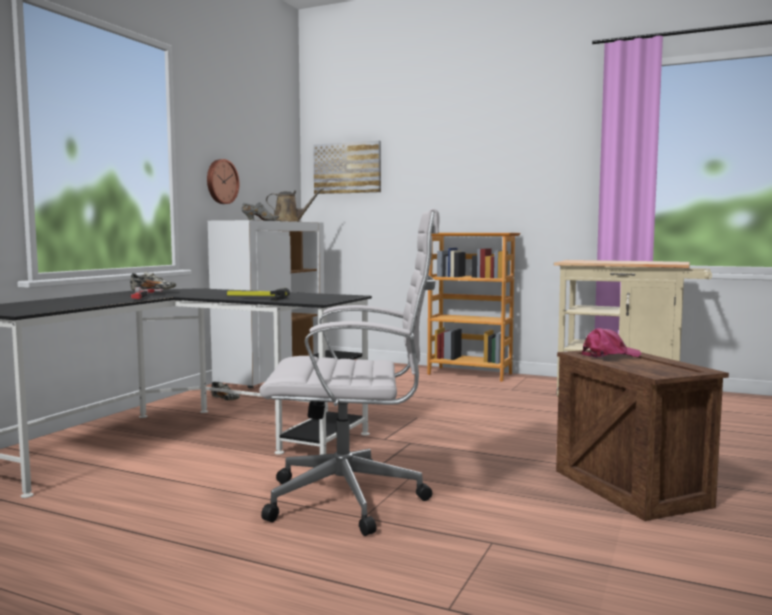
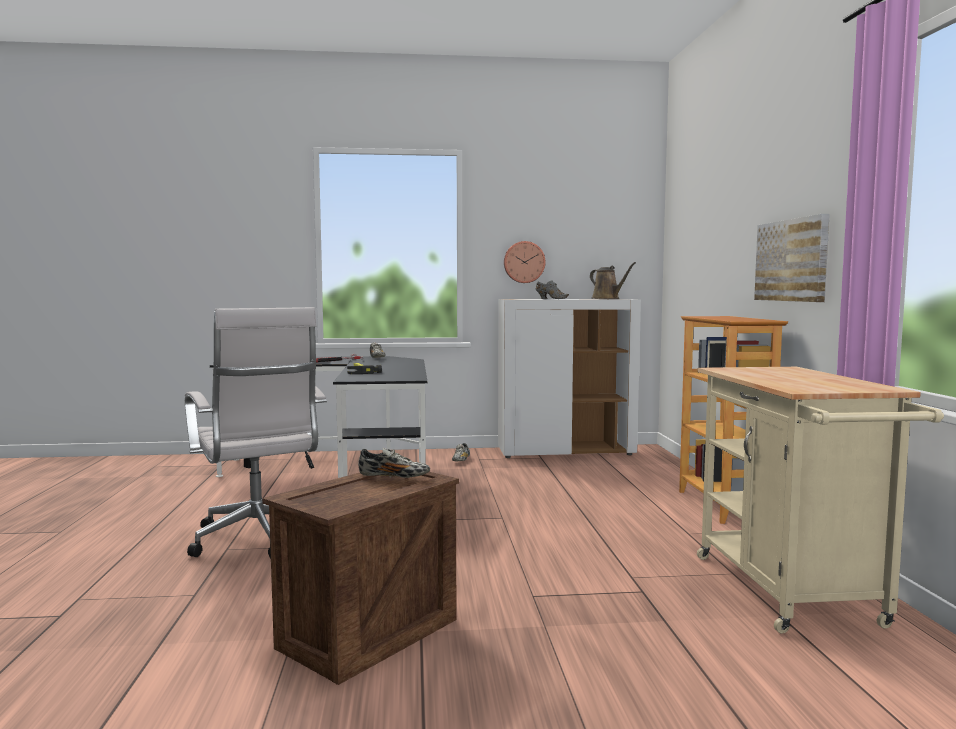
camera: 60 degrees right, 0 degrees up
picture [313,140,381,194] -> picture moved to [754,214,830,302]
pink cap [582,328,642,357] -> shoe [358,448,430,478]

